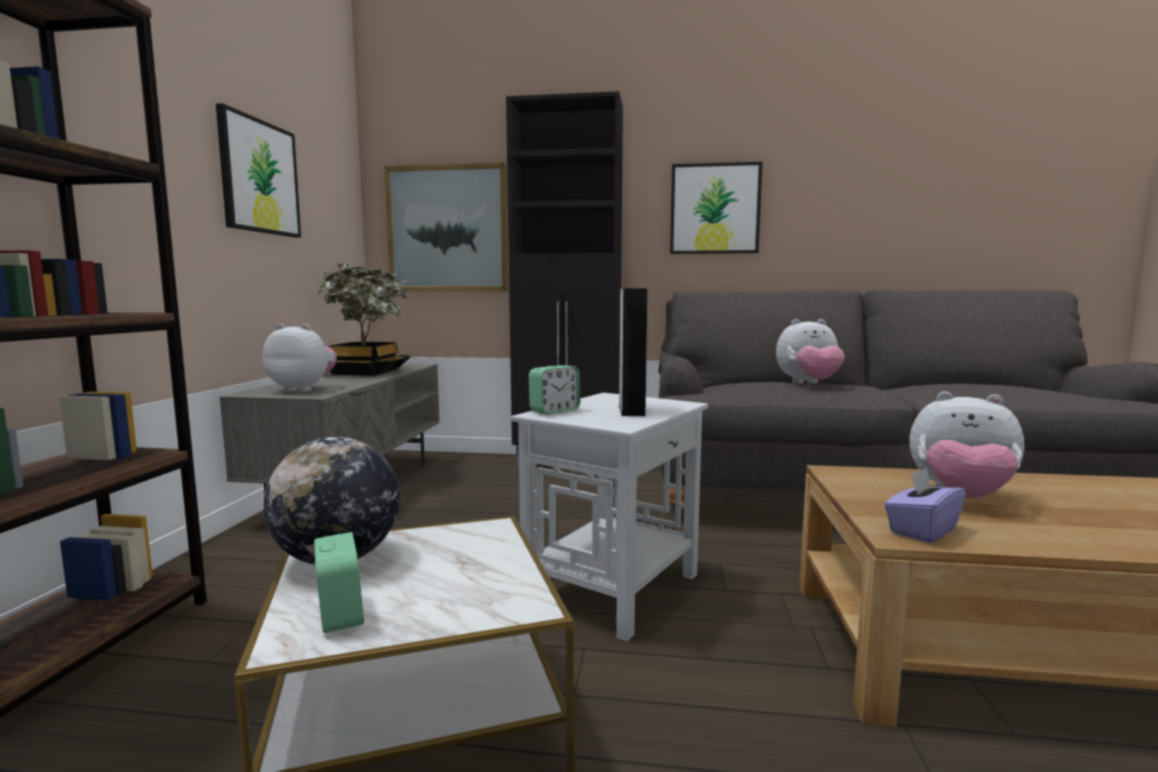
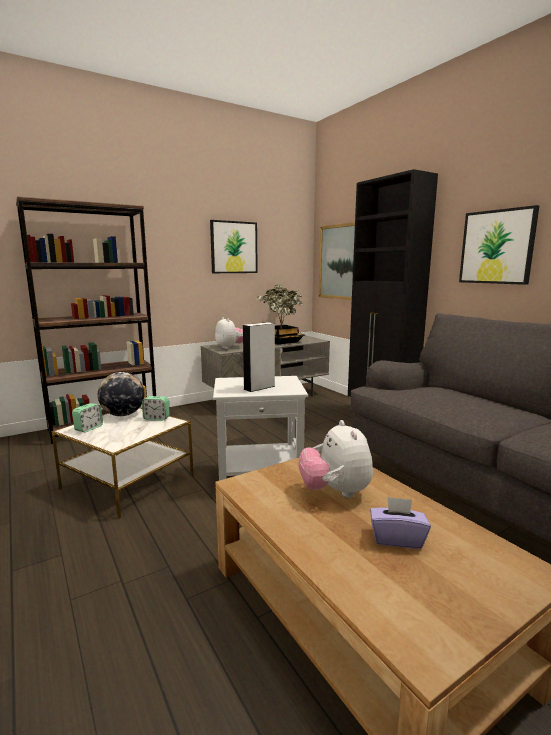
camera: 50 degrees right, 5 degrees up
alarm clock [529,365,580,415] -> alarm clock moved to [142,396,170,421]
plush toy [776,319,845,383] -> none
purple tissue box [884,468,966,543] -> purple tissue box moved to [370,497,431,549]

